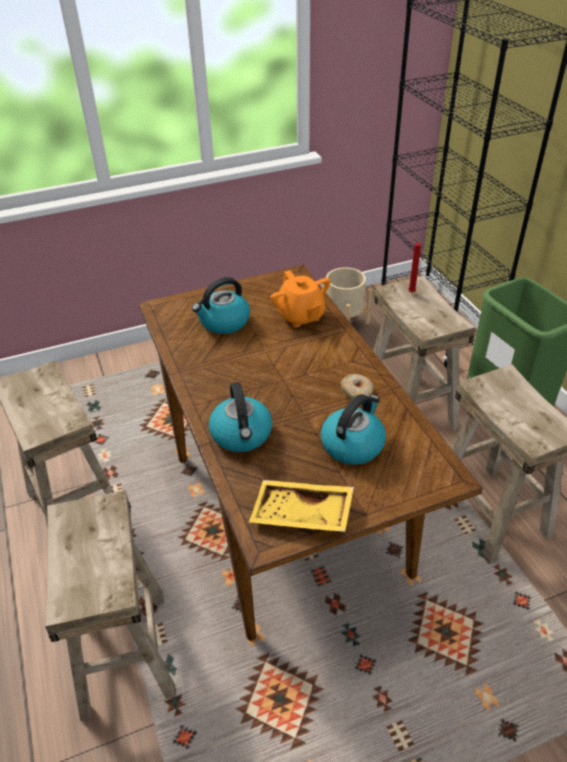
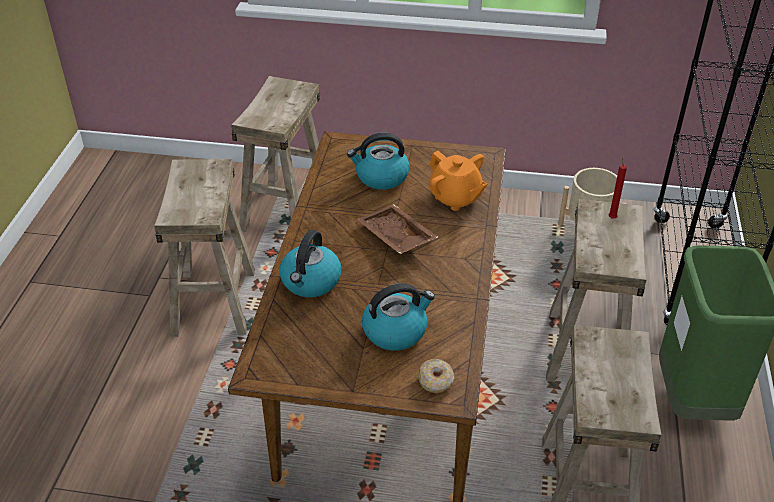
camera: 30 degrees right, 0 degrees up
beige stool [45,490,176,721] -> beige stool moved to [231,76,320,232]
yellow tray [249,480,354,532] -> none
orange teapot [271,270,331,327] -> orange teapot turned 45 degrees counterclockwise [429,151,487,211]
donut [341,374,373,400] -> donut moved to [418,359,454,393]
none -> brown tray [357,204,438,254]

